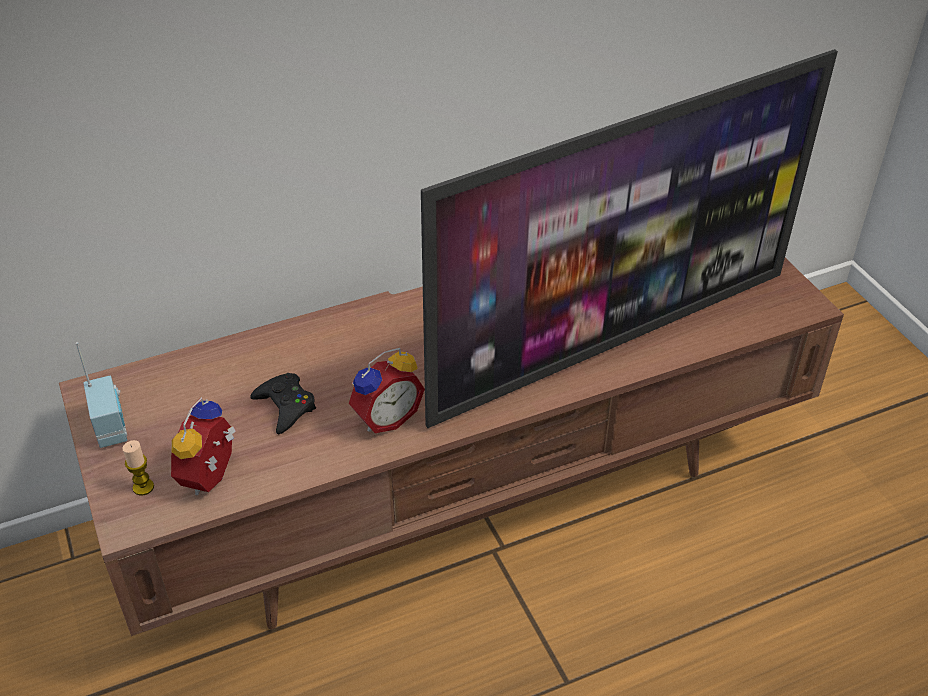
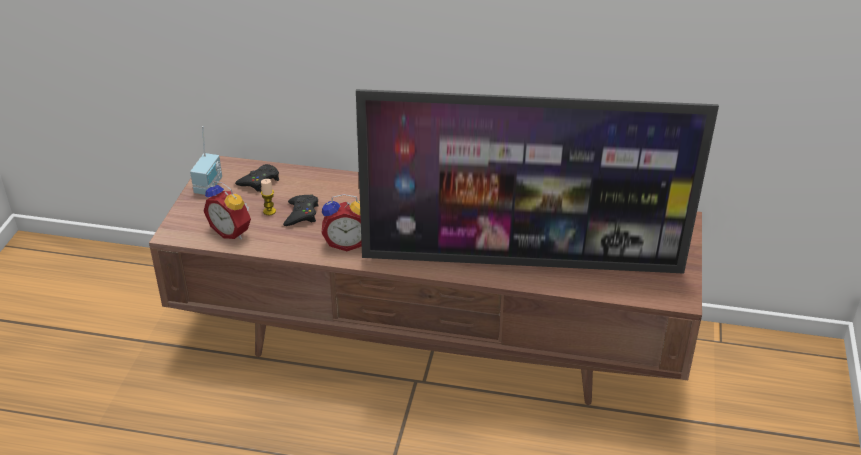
camera: 35 degrees right, 5 degrees down
candle [122,440,154,495] -> candle moved to [261,179,276,215]
alarm clock [171,397,236,495] -> alarm clock turned 105 degrees counterclockwise [204,181,251,240]
none -> black game controller [235,164,279,192]

